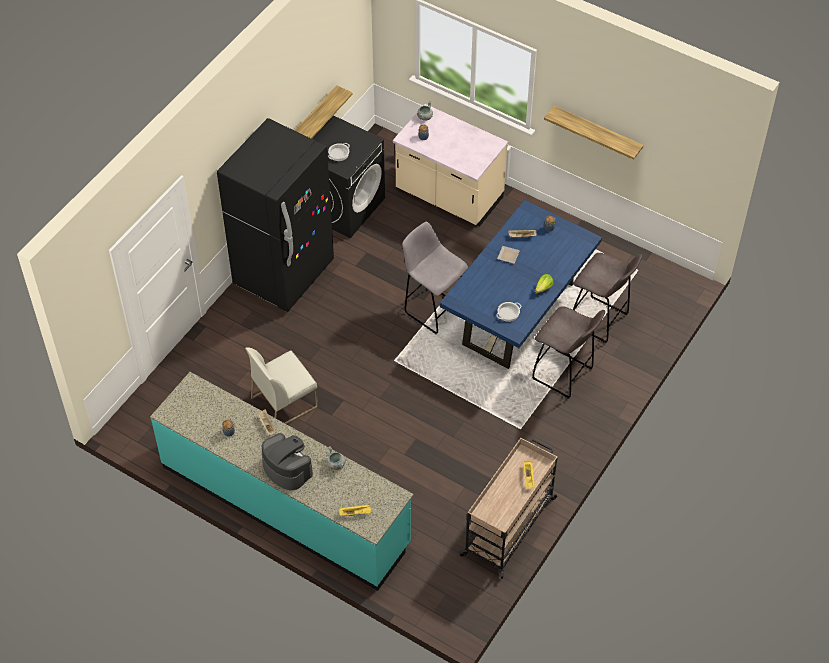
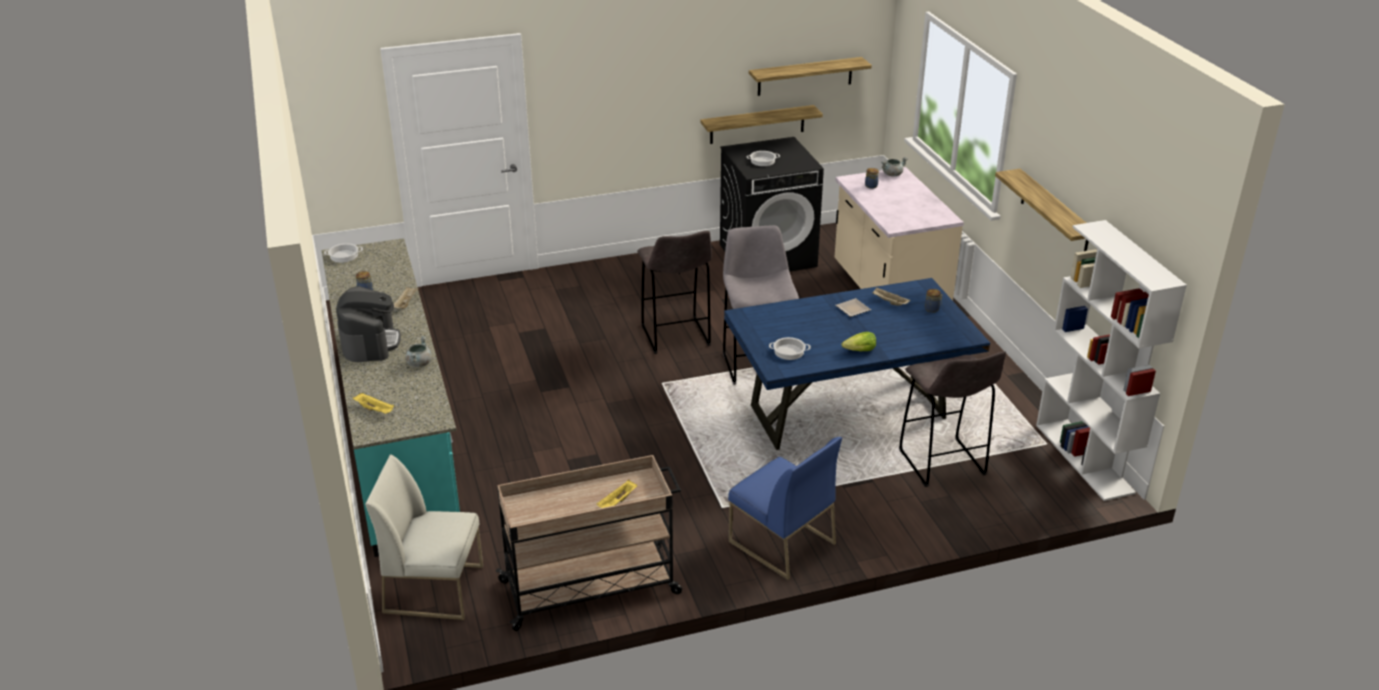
camera: 40 degrees right, 20 degrees down
black fridge [217,118,334,312] -> none
white chair [245,347,318,424] -> white chair moved to [365,454,483,620]
grey stool [532,306,605,399] -> grey stool moved to [637,231,712,354]
none -> cooking pot [324,243,363,263]
none -> blue chair [728,437,842,580]
none -> shelf [749,57,872,96]
none -> white bookcase [1036,220,1187,501]

